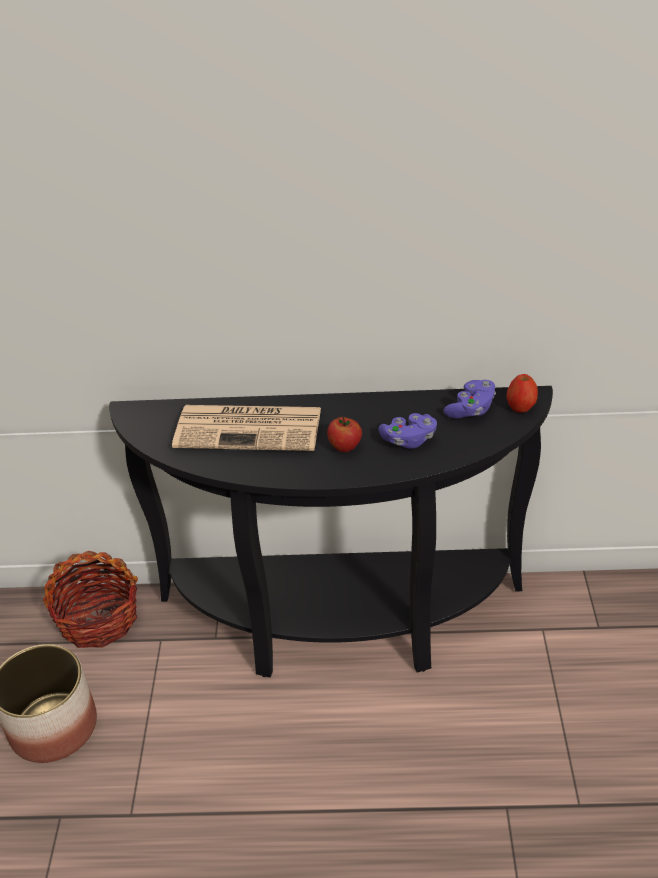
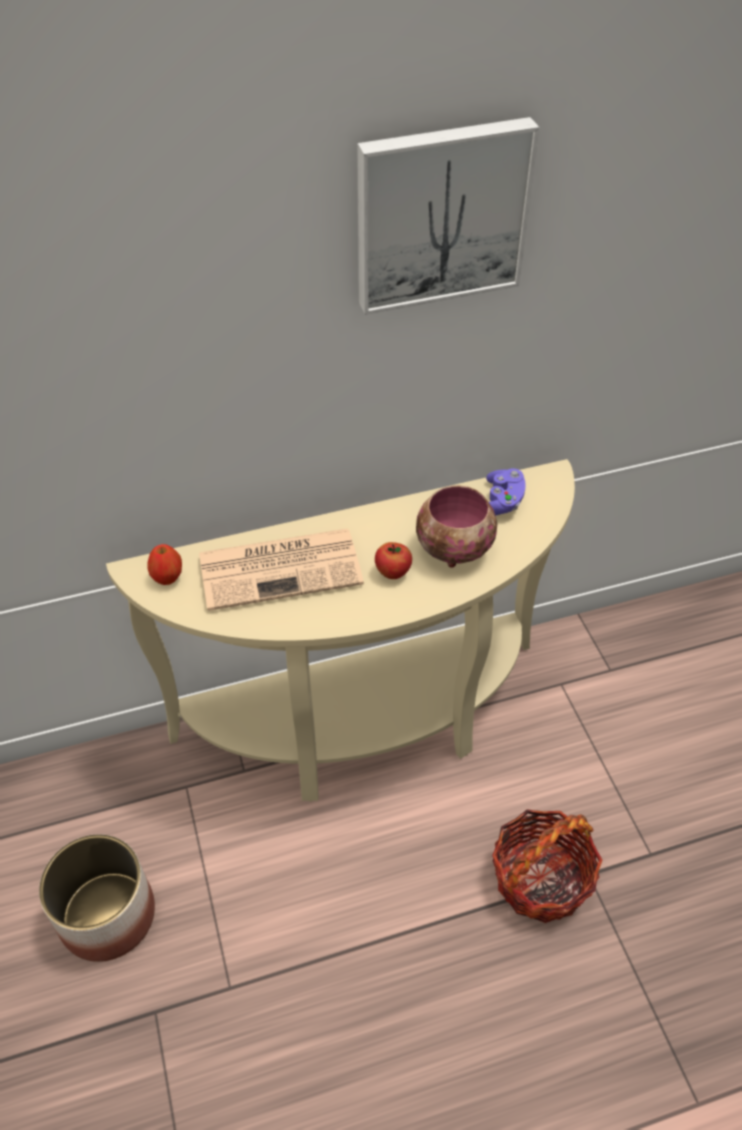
camera: 20 degrees left, 10 degrees up
basket [43,551,138,648] -> basket moved to [492,809,602,923]
black console table [109,386,553,677] -> beige console table [106,459,575,802]
purple game controller [379,413,437,449] -> bowl [416,485,497,568]
apple [507,374,538,413] -> apple moved to [147,544,182,585]
none -> picture [357,117,539,315]

